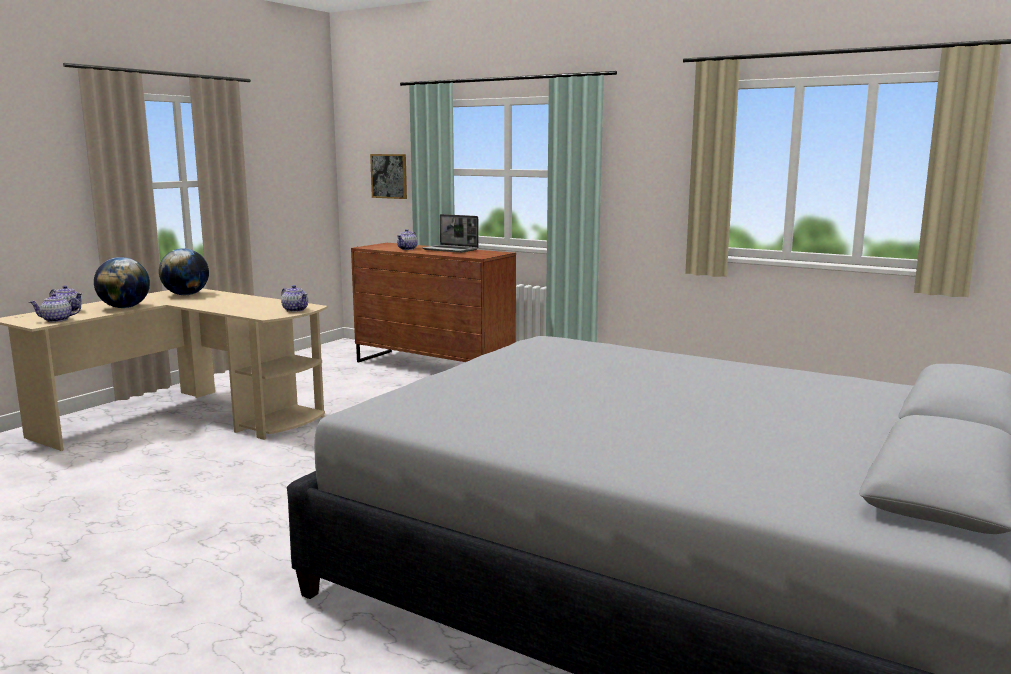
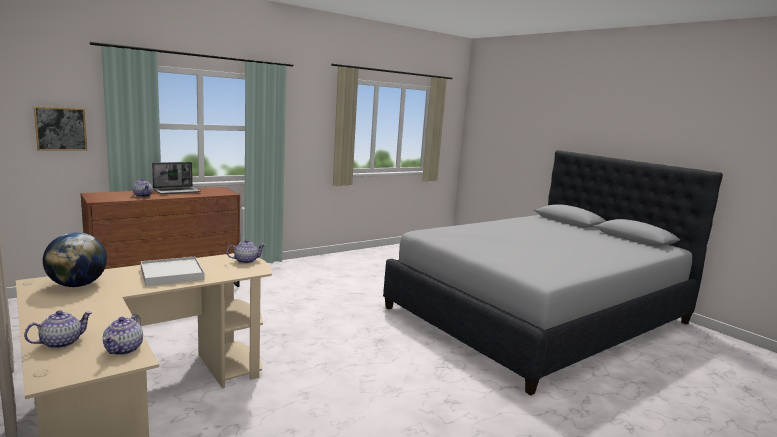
camera: 70 degrees left, 0 degrees up
globe [94,257,150,308] -> none
none -> white tray [141,257,205,286]

